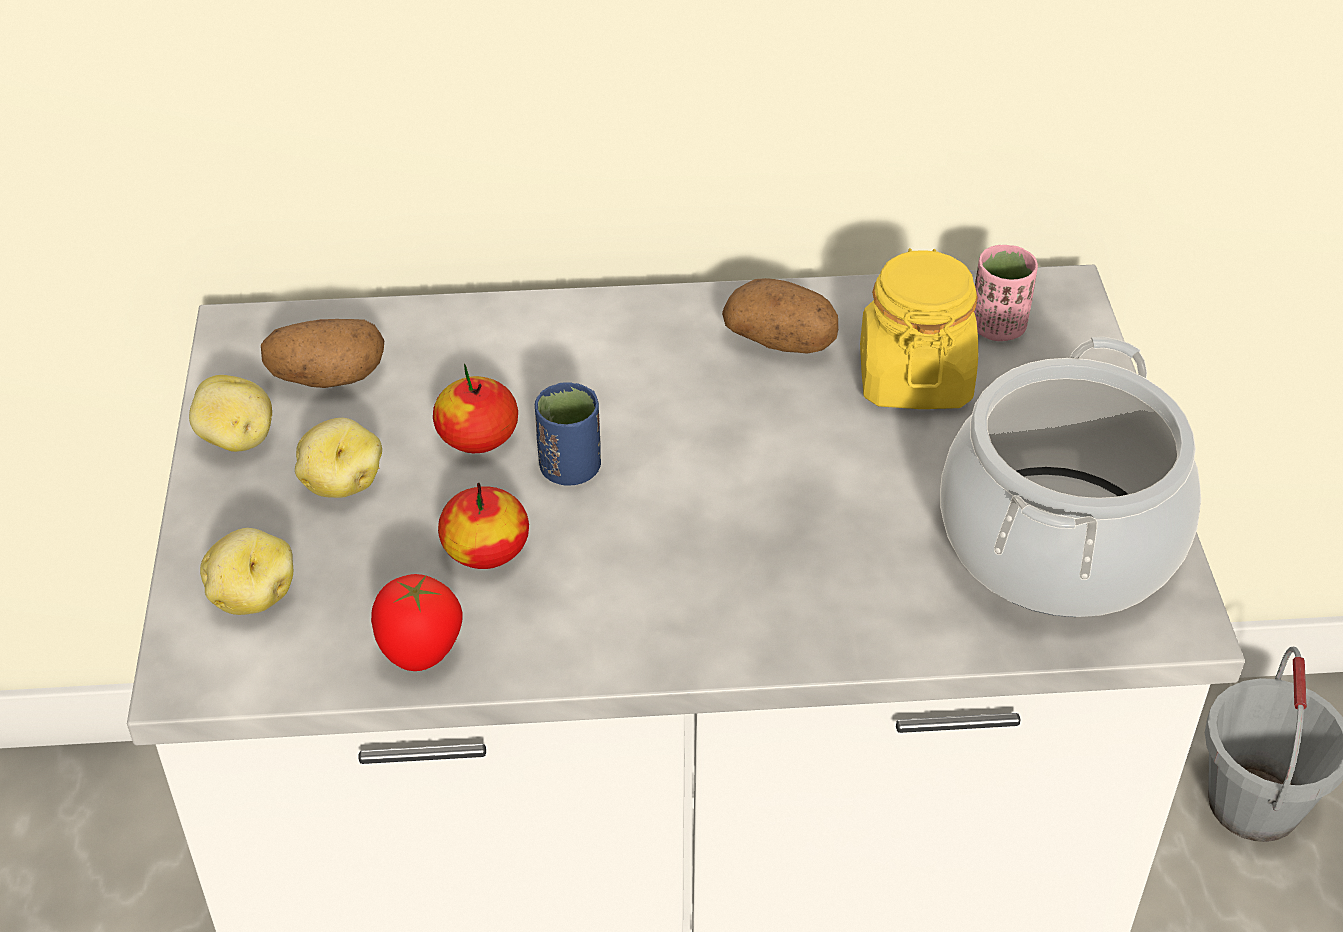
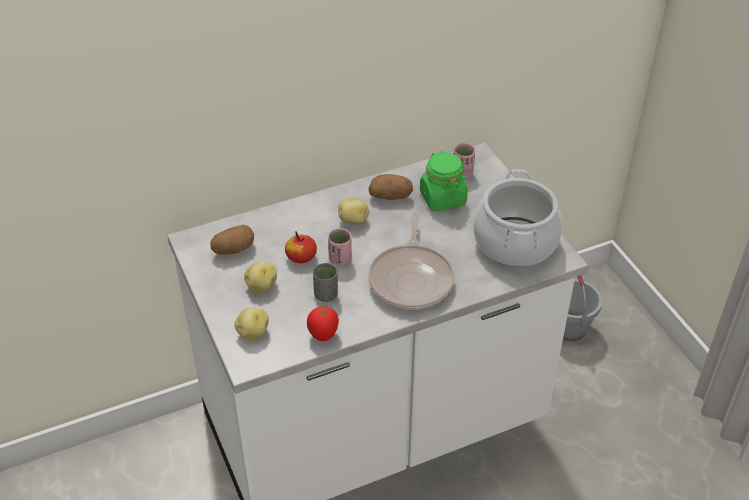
camera: 20 degrees left, 0 degrees up
potato [189,375,272,452] -> potato moved to [338,198,369,225]
apple [438,483,529,569] -> grey cup [313,263,338,302]
blue cup [535,382,601,486] -> pink cup [328,228,352,266]
yellow jar [860,248,978,409] -> green jar [420,151,468,211]
none -> frying pan [368,213,455,310]

